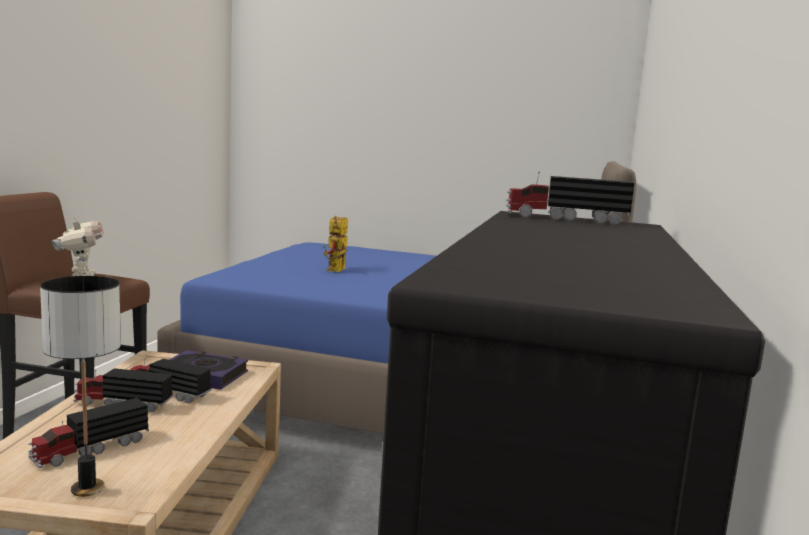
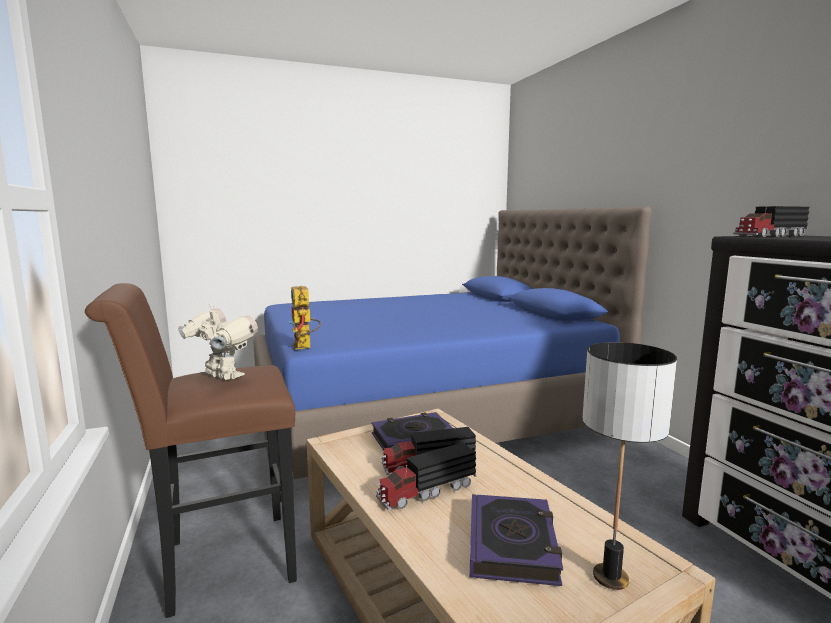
camera: 35 degrees left, 0 degrees up
toy truck [28,398,149,469] -> book [470,494,563,586]
toy robot [323,216,348,272] -> toy robot moved to [289,286,321,350]

